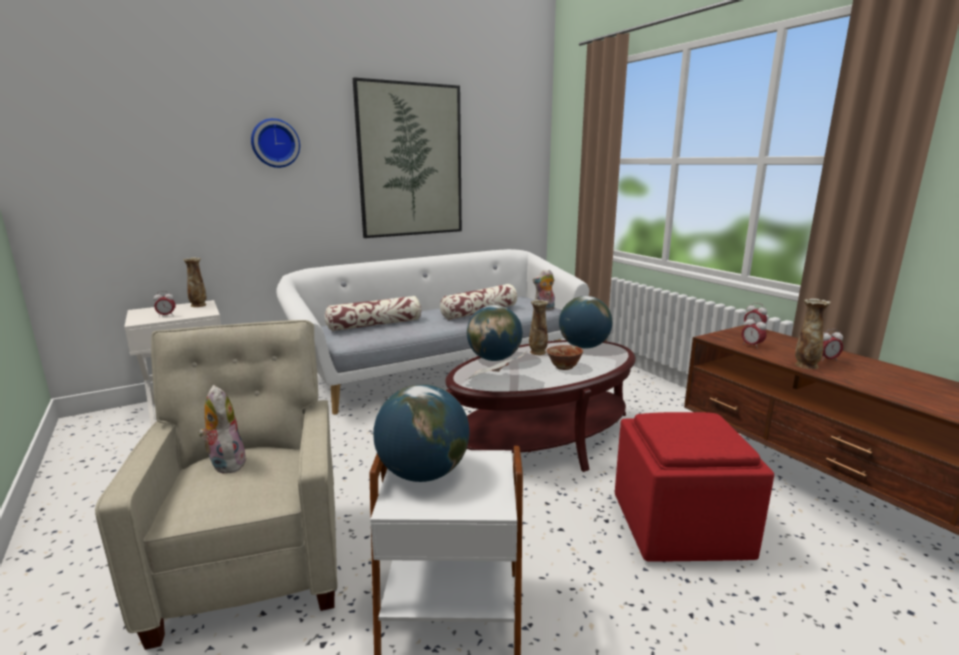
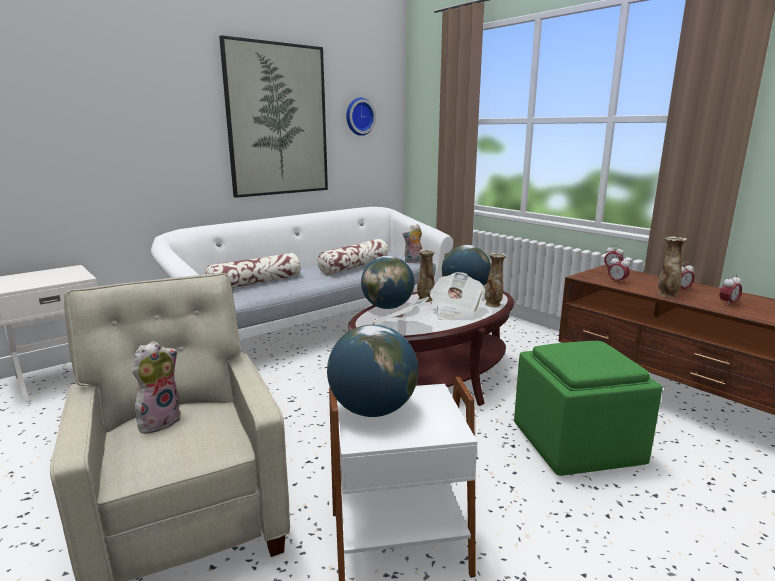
camera: 10 degrees left, 0 degrees up
alarm clock [153,291,176,317] -> alarm clock moved to [719,274,742,306]
vase [183,257,206,307] -> vase moved to [485,253,506,307]
plush toy [198,385,246,473] -> plush toy turned 75 degrees clockwise [132,341,181,434]
wall clock [251,118,300,168] -> wall clock moved to [346,98,376,136]
bowl [546,345,583,370] -> newspaper [429,272,485,320]
red ottoman [615,412,774,562] -> green ottoman [514,341,663,476]

